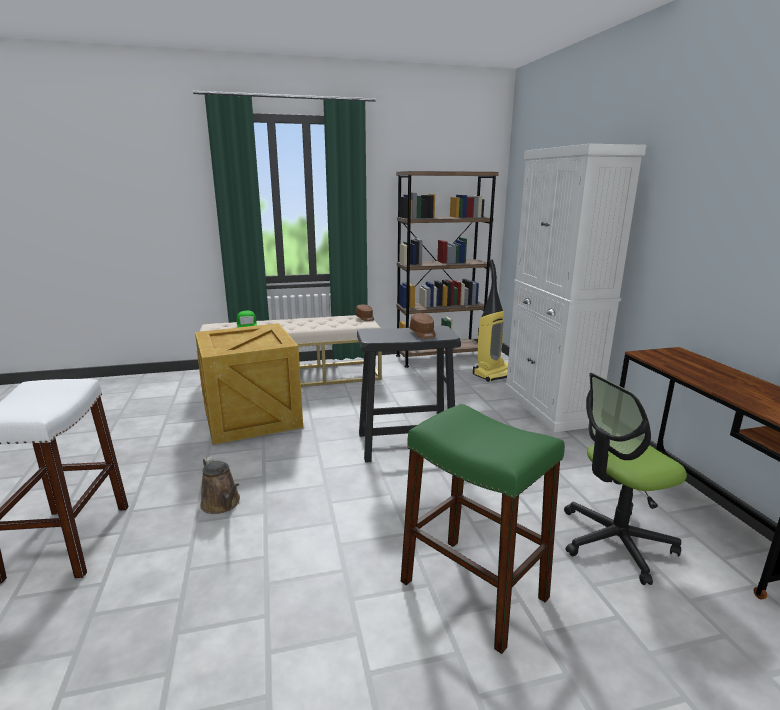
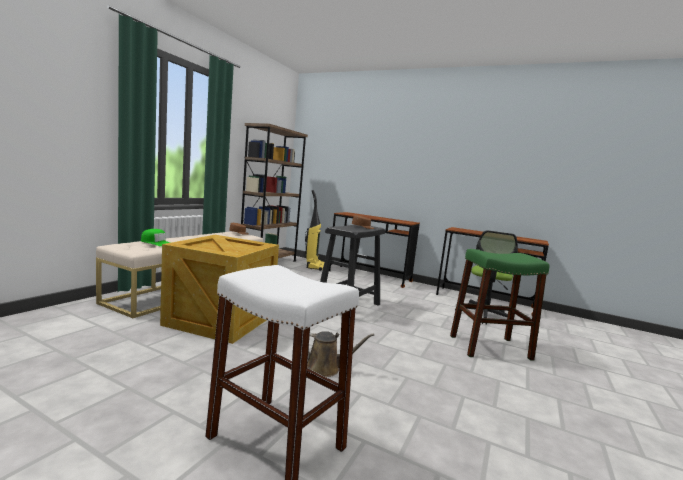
camera: 50 degrees left, 10 degrees down
white cabinet [505,144,646,432] -> brown desk [329,212,420,288]

